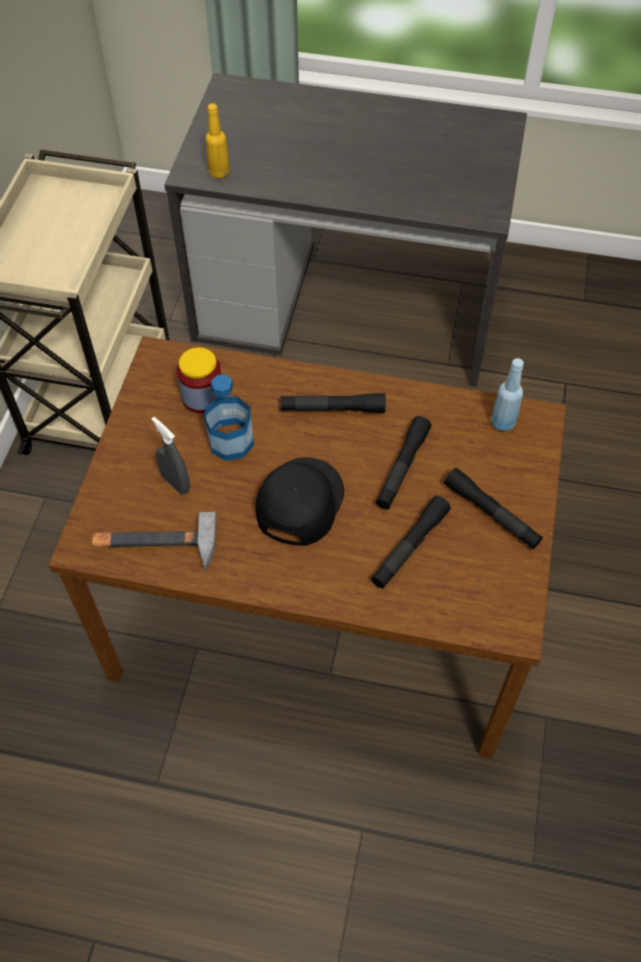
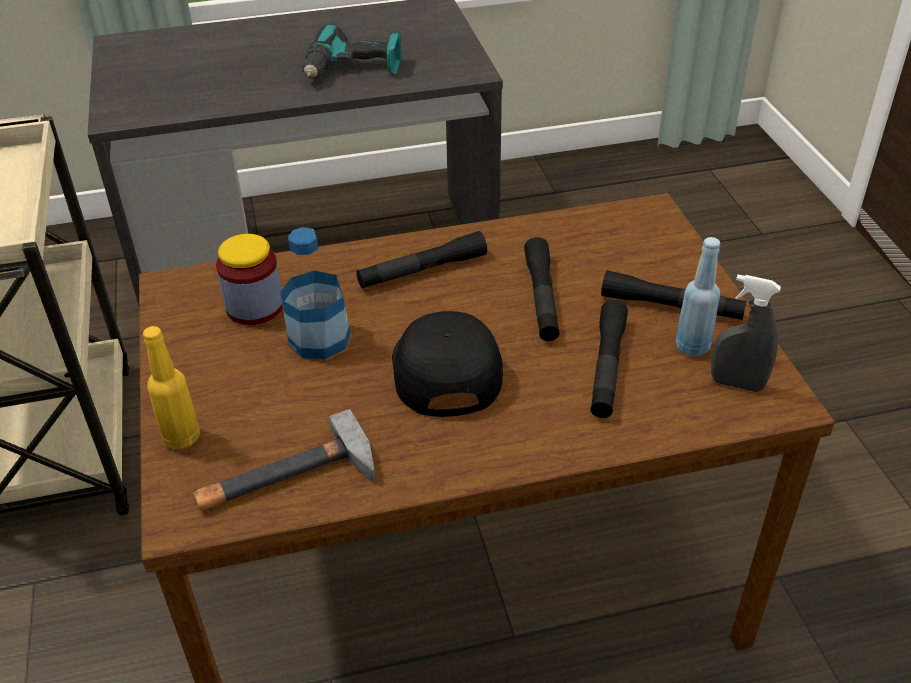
camera: 25 degrees left, 15 degrees down
grey spray bottle [152,417,190,494] -> grey spray bottle moved to [711,274,781,392]
yellow bottle [206,104,230,178] -> yellow bottle moved to [143,326,200,449]
blue bottle [491,358,524,431] -> blue bottle moved to [676,237,720,356]
none -> power drill [302,24,401,79]

